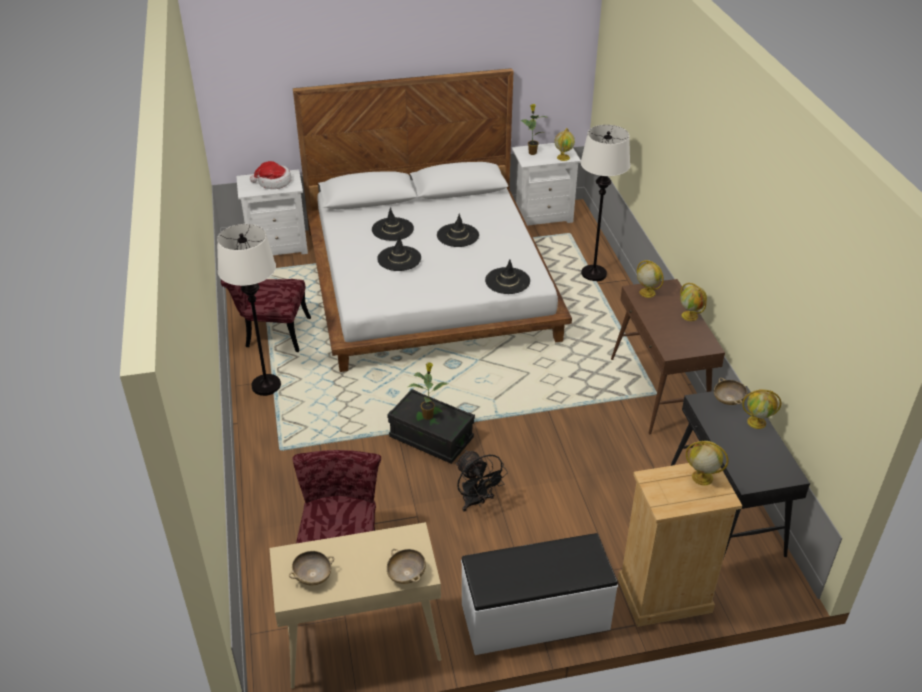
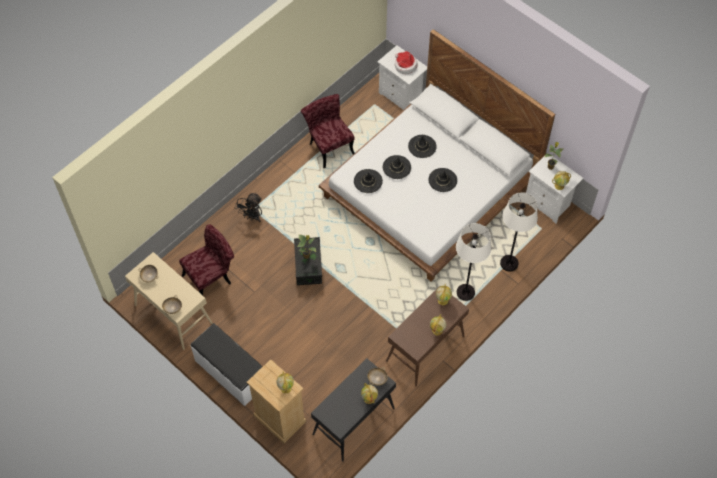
camera: 55 degrees right, 20 degrees up
white floor lamp [217,224,281,396] -> white floor lamp moved to [456,223,491,301]
black fan [456,450,508,512] -> black fan moved to [235,192,262,222]
black hat [485,259,530,294] -> black hat moved to [354,169,383,193]

